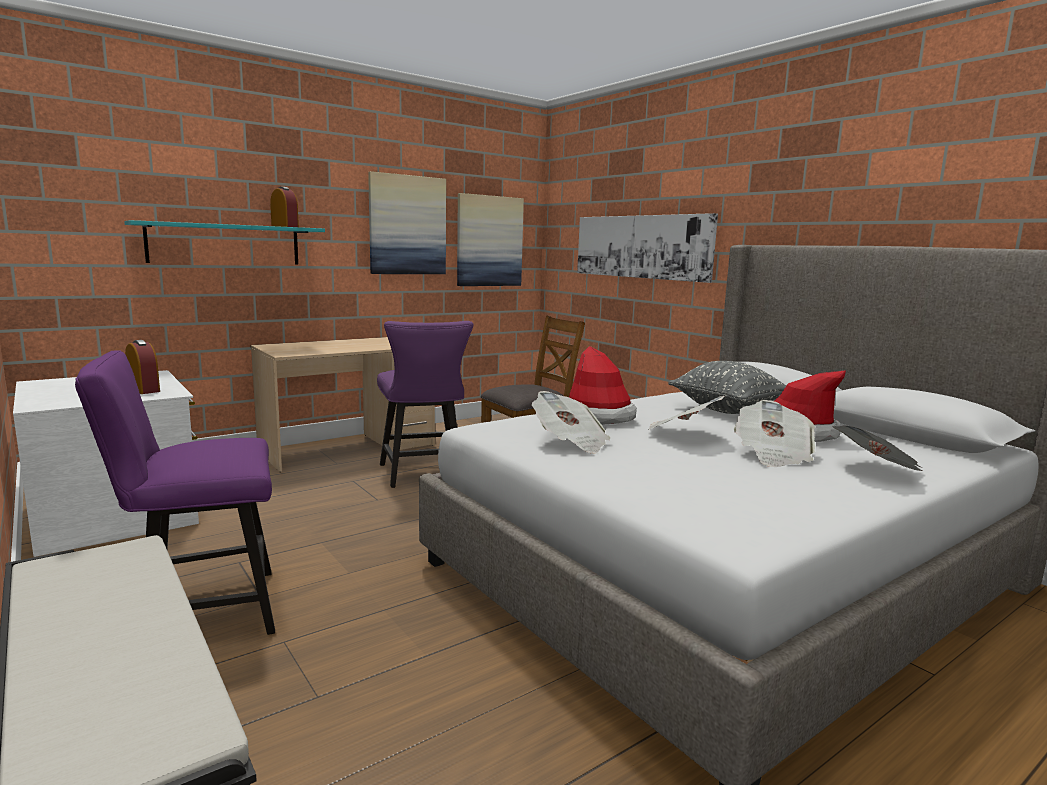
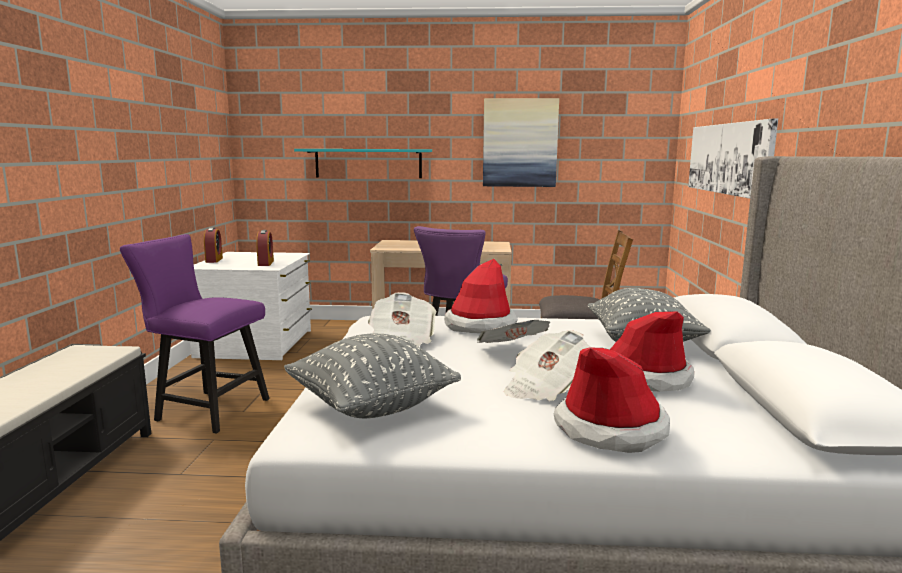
camera: 40 degrees right, 0 degrees up
alarm clock [270,187,299,227] -> alarm clock moved to [204,227,223,263]
picture [457,193,524,286] -> none
newspaper [833,425,923,471] -> hat [554,348,670,453]
none -> grey pillow [284,333,461,418]

